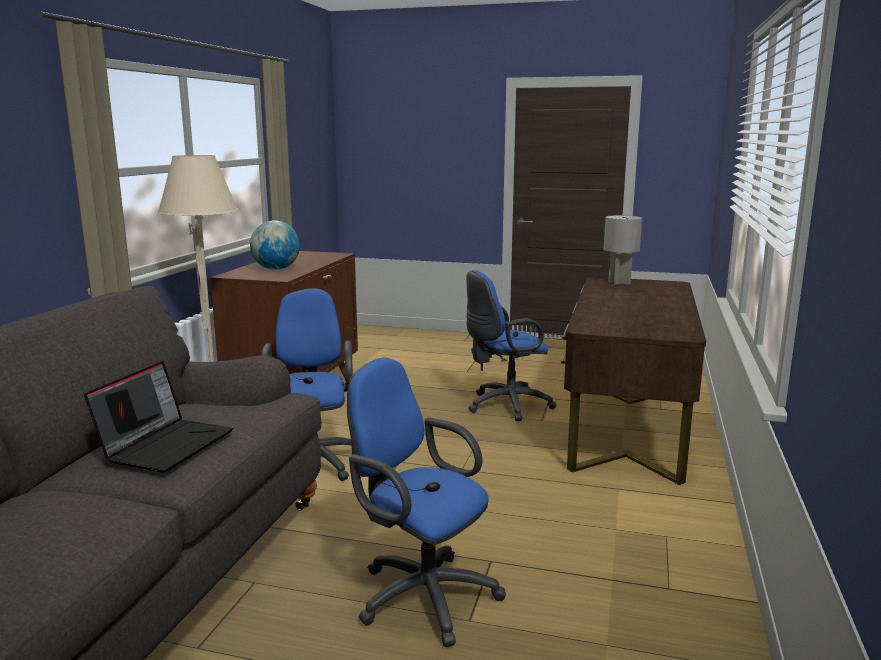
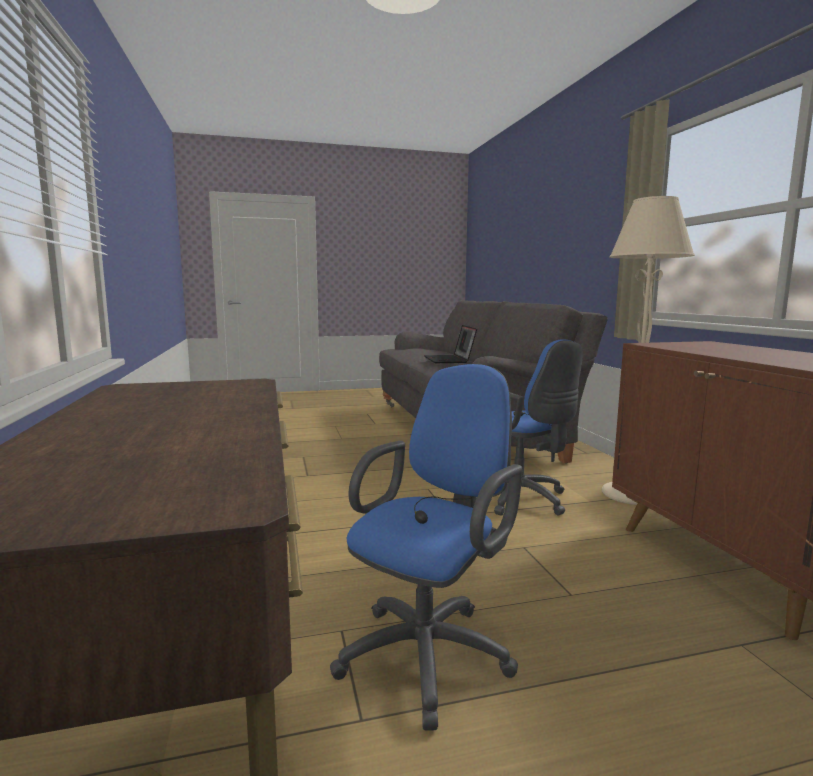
camera: 150 degrees right, 5 degrees down
globe [250,220,300,270] -> none
blue office chair [347,357,506,647] -> none
grey table lamp [604,215,642,285] -> none

